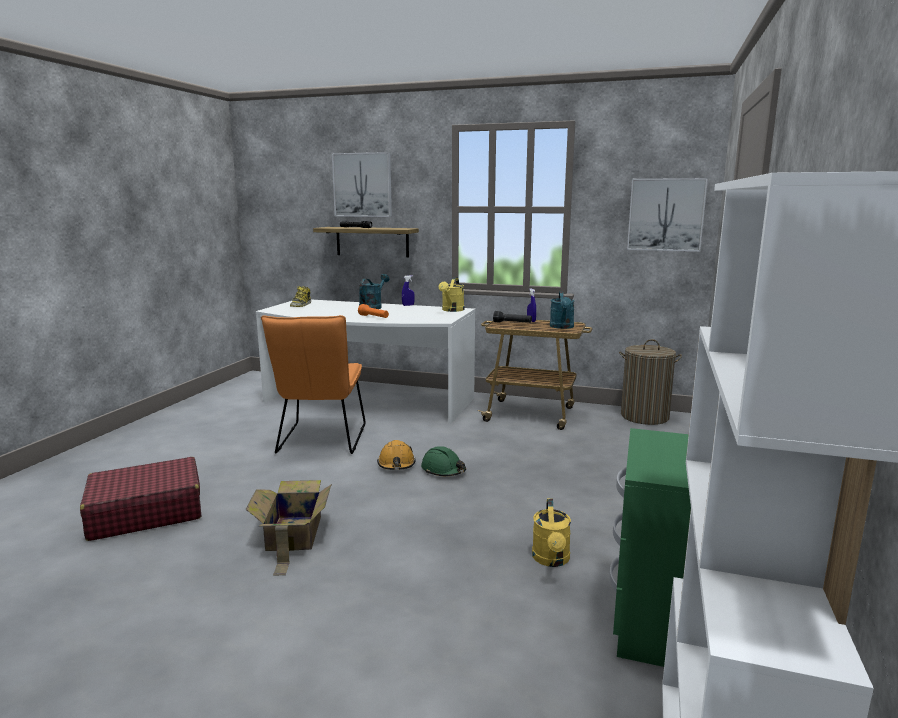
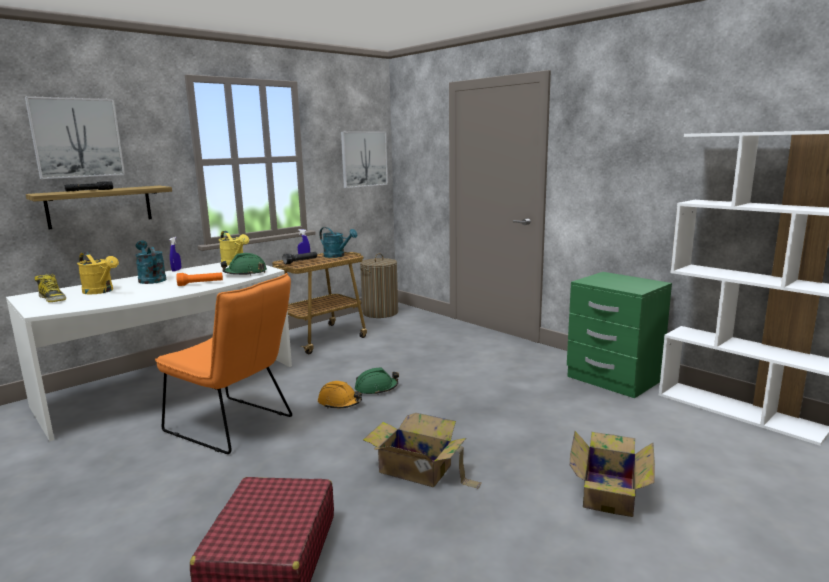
camera: 60 degrees left, 0 degrees up
yellow watering can [532,498,571,567] -> yellow watering can moved to [77,252,119,294]
none -> green hard hat [220,253,267,275]
none -> cardboard box [570,431,655,517]

